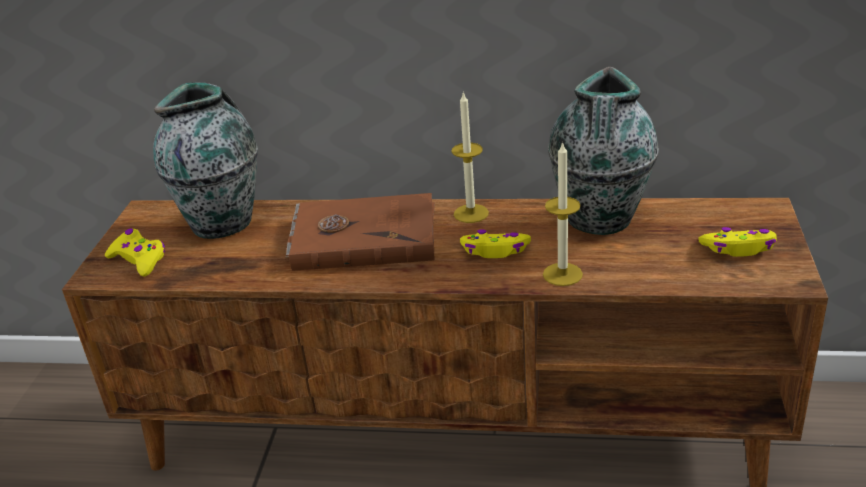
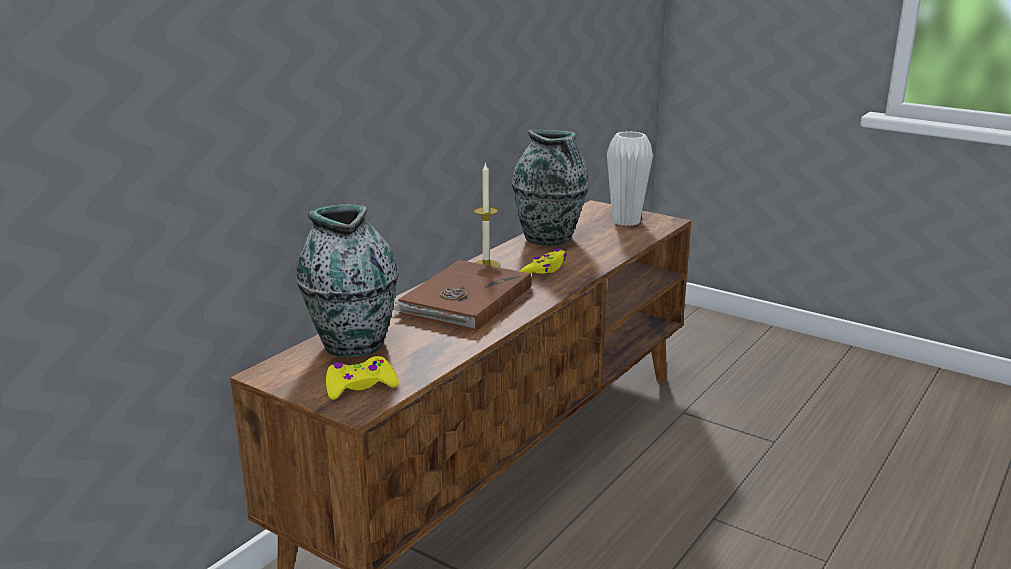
camera: 65 degrees left, 10 degrees down
candle [543,141,583,286] -> none
yellow game controller [698,227,777,257] -> white vase [607,131,653,226]

